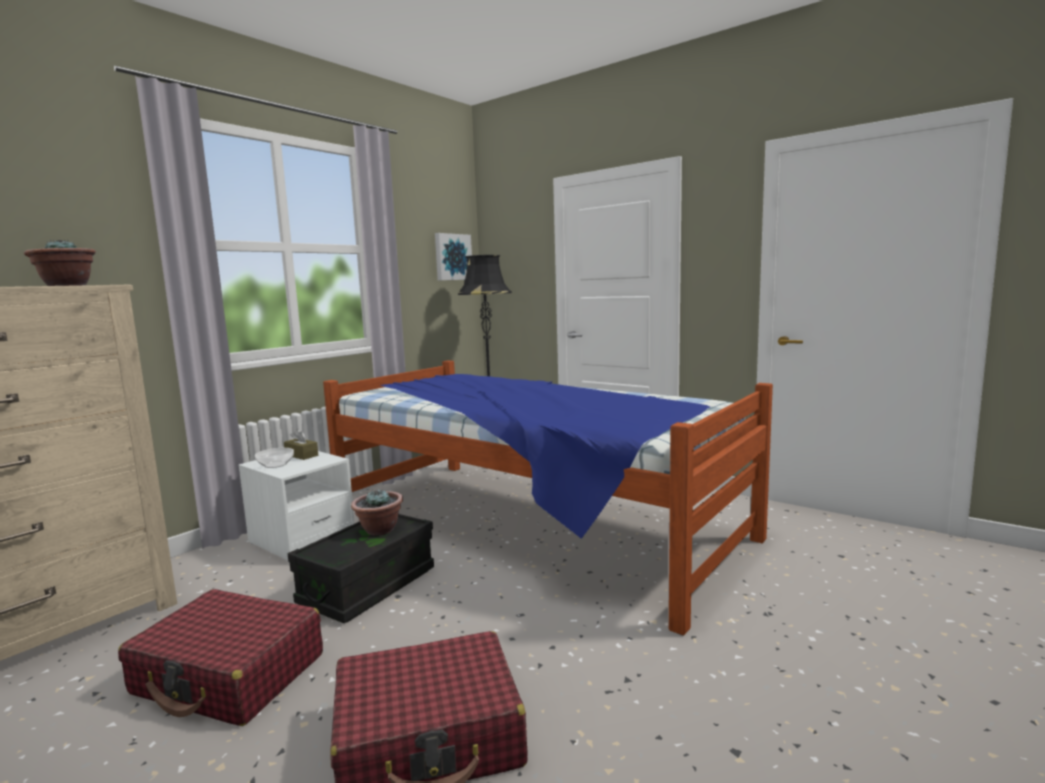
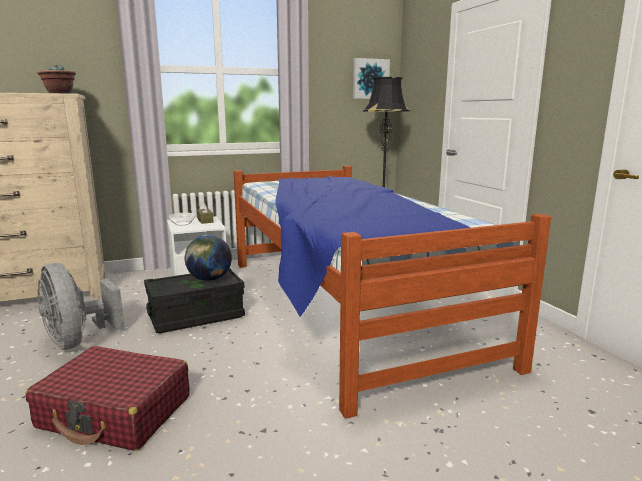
camera: 30 degrees right, 5 degrees up
red suitcase [118,589,323,726] -> grey fan [38,263,125,350]
potted plant [351,489,403,535] -> globe [185,235,232,281]

